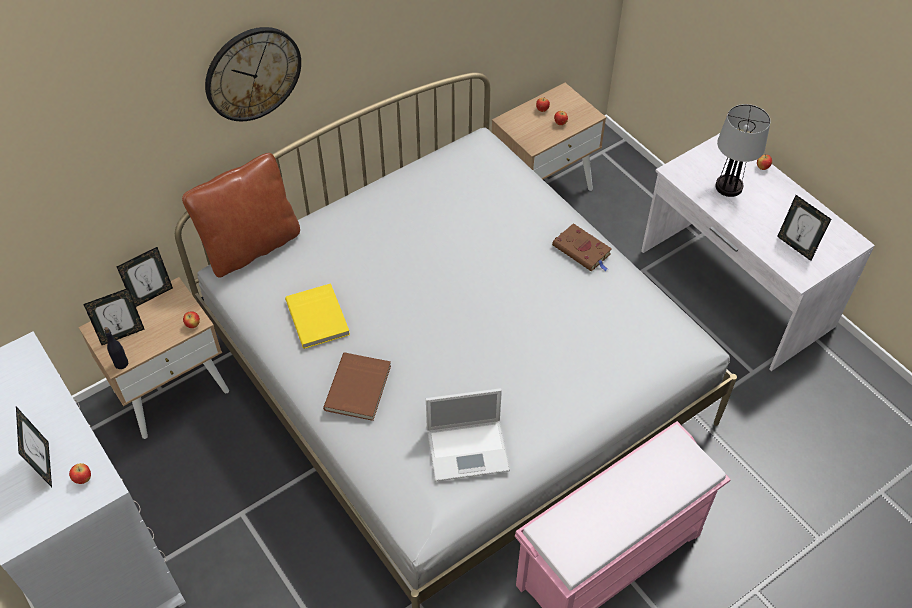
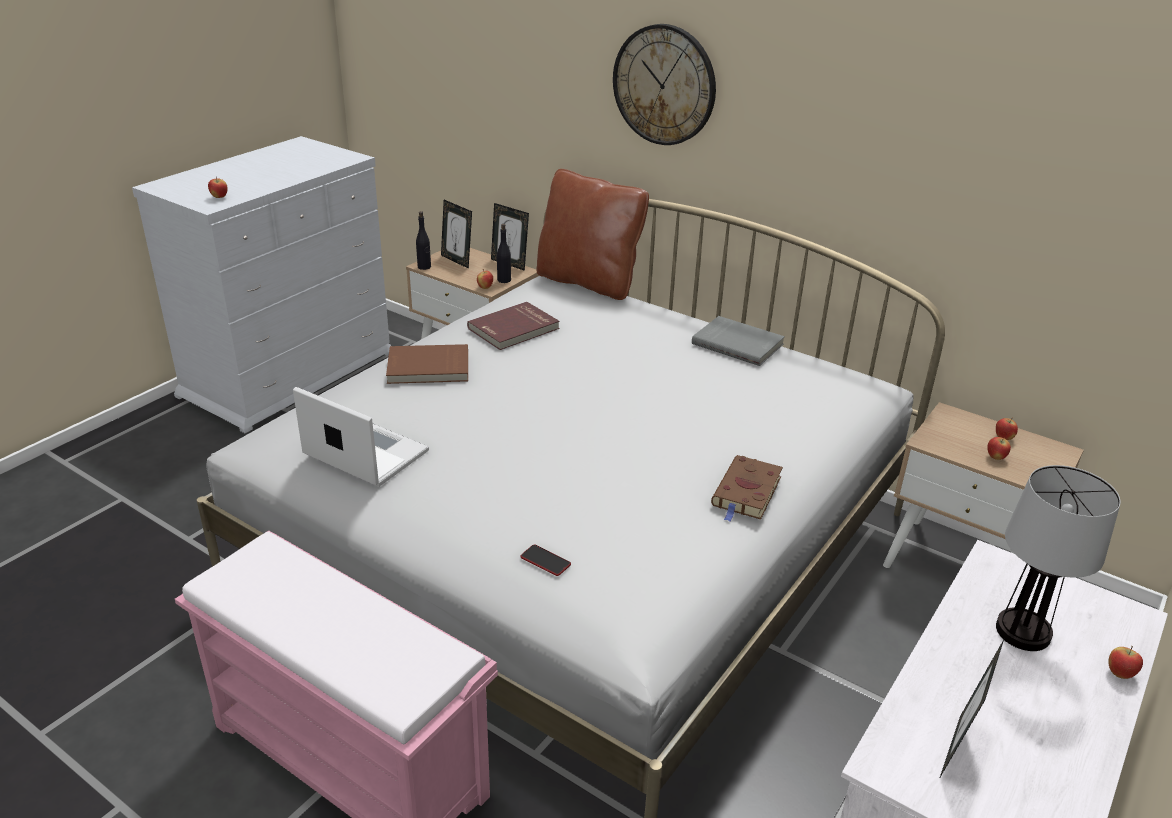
camera: 70 degrees right, 20 degrees down
picture frame [16,406,52,487] -> none
yellow book [285,283,350,349] -> red book [467,302,559,350]
laptop [426,388,510,481] -> laptop turned 150 degrees clockwise [293,387,429,487]
none -> black bottle [497,224,511,283]
none -> phone [520,545,571,576]
none -> grey book [692,316,785,366]

